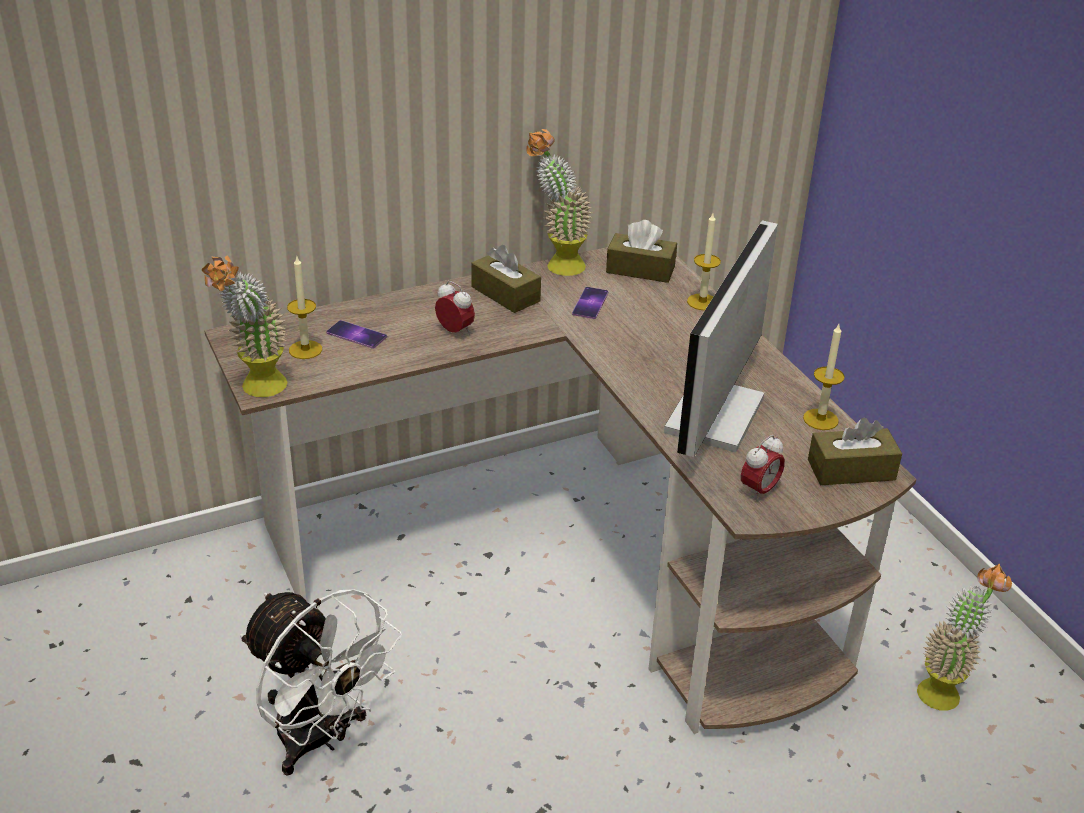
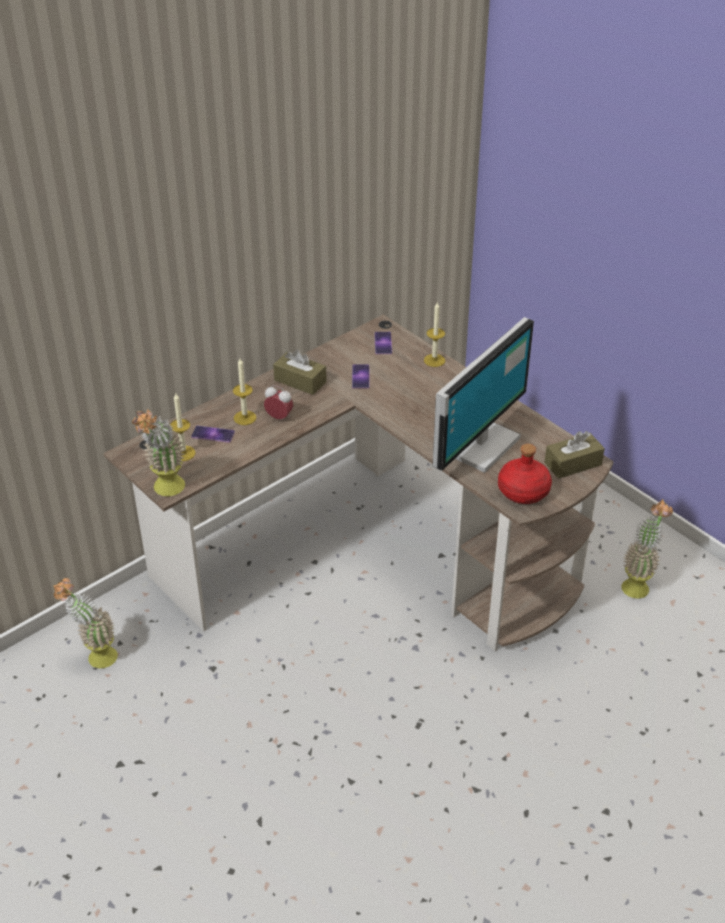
camera: 15 degrees left, 5 degrees up
white fan [240,589,402,776] -> none
potted plant [527,129,592,276] -> potted plant moved to [53,578,118,668]
brown tissue box [606,220,677,283] -> phone [374,332,392,354]
monitor [664,220,778,457] -> monitor turned 150 degrees counterclockwise [433,317,534,473]
alarm clock [741,435,785,502] -> red bottle [498,444,552,504]
candle [803,324,845,430] -> candle moved to [233,359,256,425]

